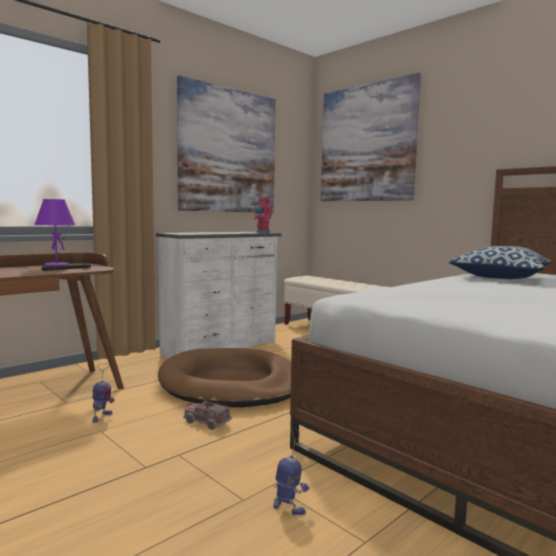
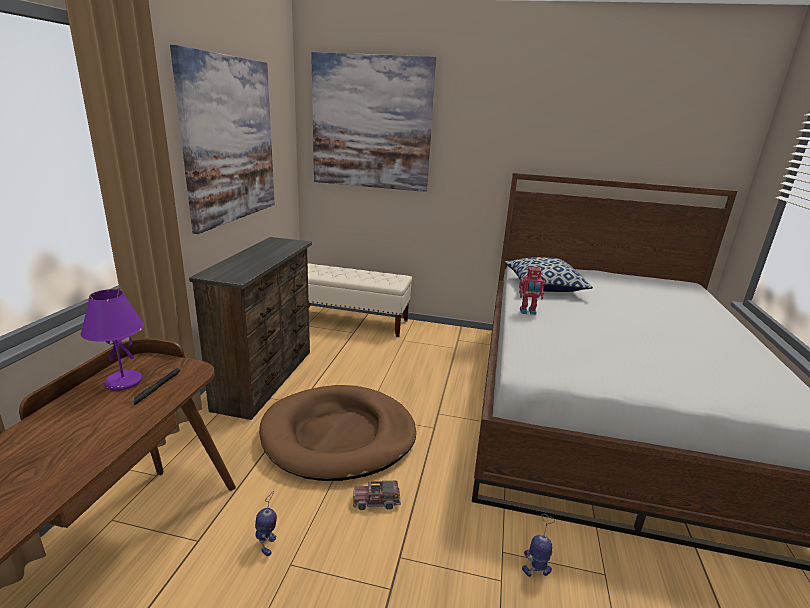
camera: 35 degrees left, 15 degrees up
white dresser [156,232,281,358] -> brown dresser [189,237,312,420]
toy robot [254,196,273,233] -> toy robot moved to [519,266,545,315]

